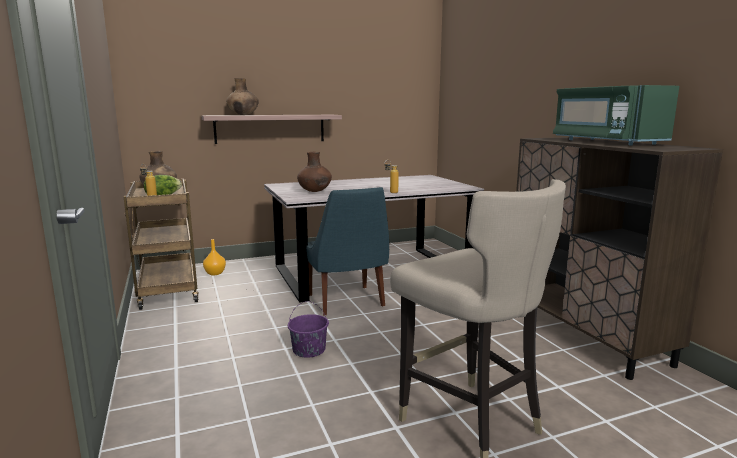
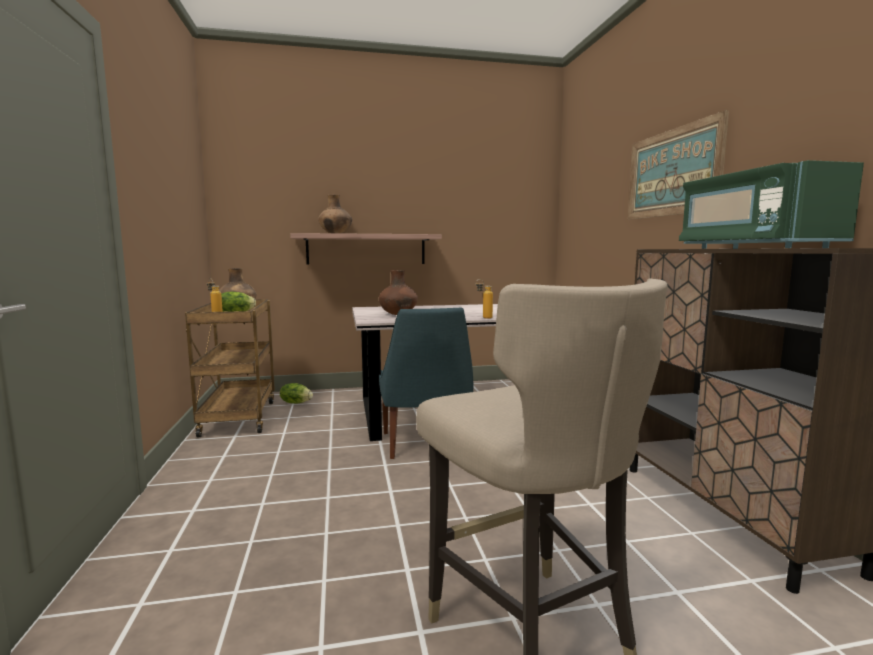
camera: 10 degrees right, 5 degrees down
orange vase [203,239,226,275] -> lettuce [280,383,313,404]
purple bucket [288,301,329,358] -> none
none -> picture [628,110,729,220]

